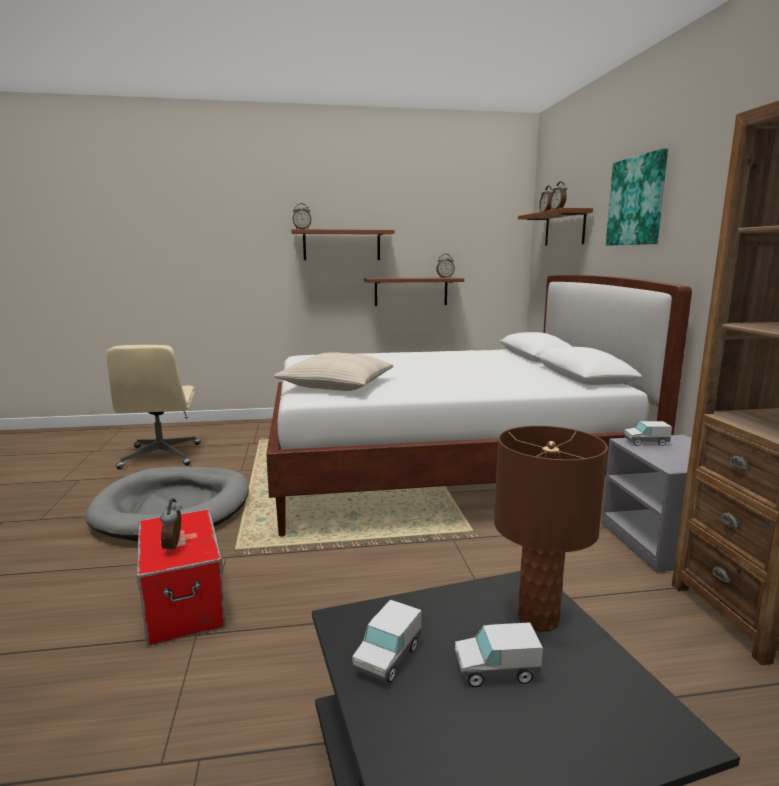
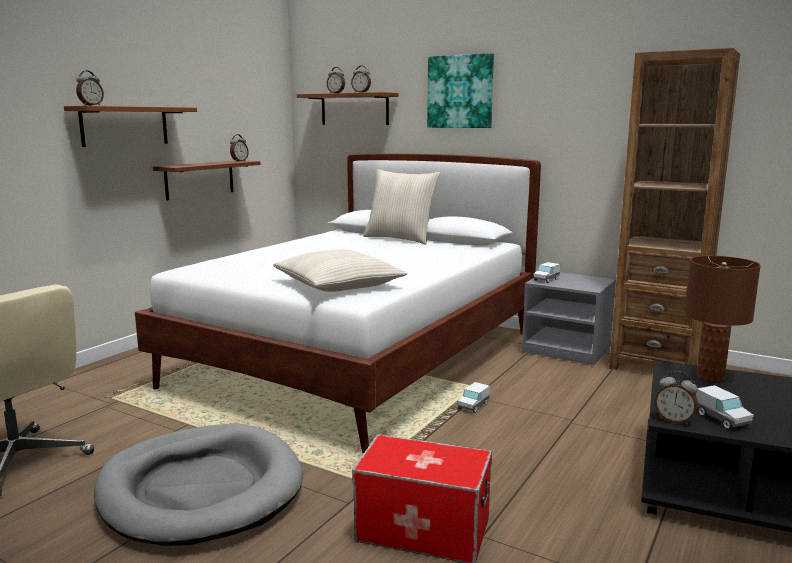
camera: 50 degrees left, 0 degrees up
alarm clock [160,498,182,553] -> alarm clock moved to [655,371,698,425]
toy truck [455,622,543,687] -> toy truck moved to [458,382,490,413]
none -> beige pillow [363,169,440,244]

